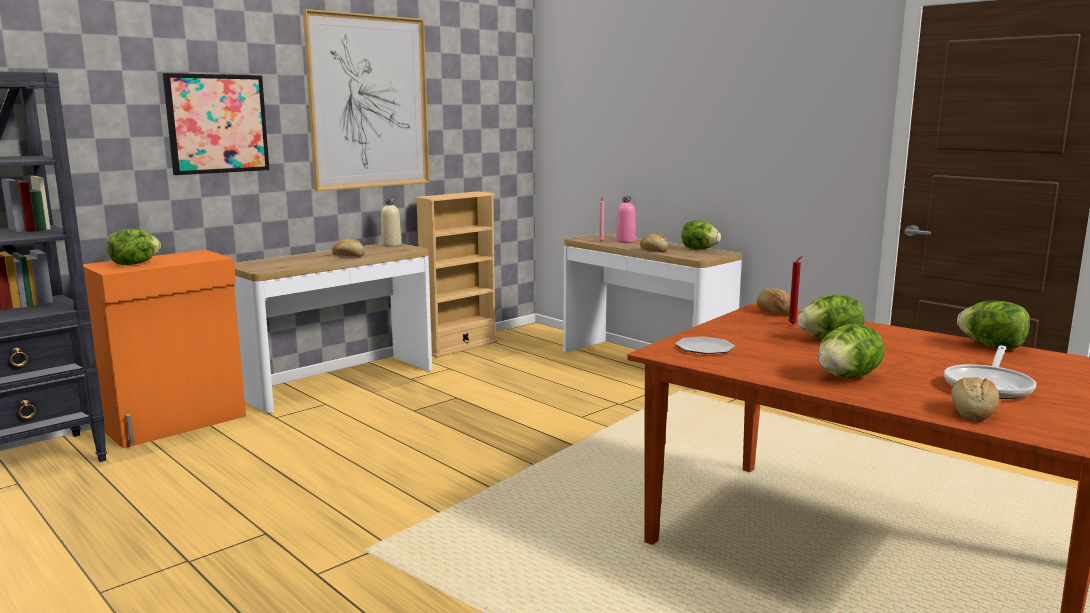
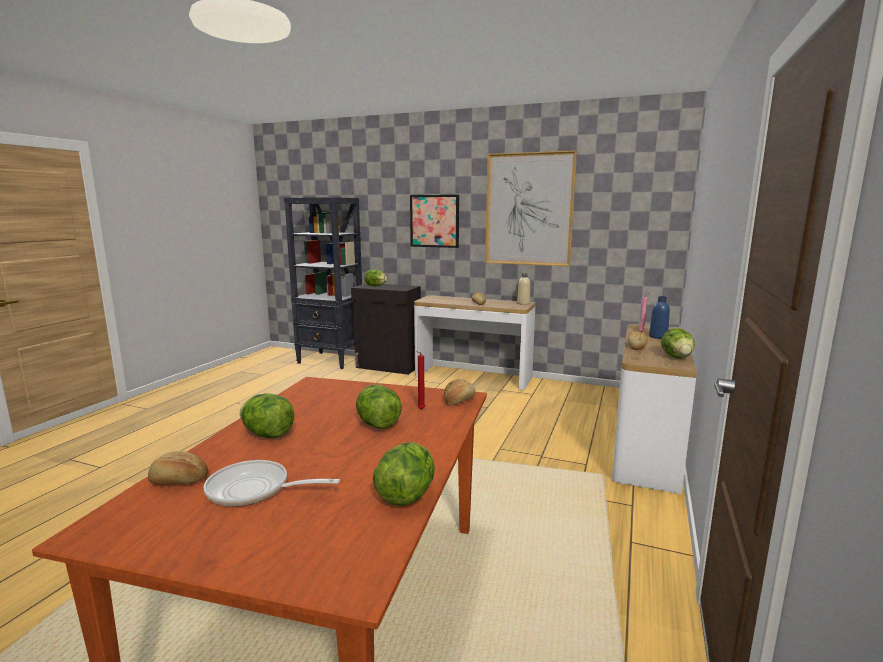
camera: 65 degrees right, 0 degrees up
orange cabinet [83,250,246,448] -> black cabinet [351,284,421,375]
beige bookcase [415,191,497,358] -> none
pink bottle [616,196,636,243] -> blue bottle [649,296,670,339]
plate [675,336,735,354] -> none

